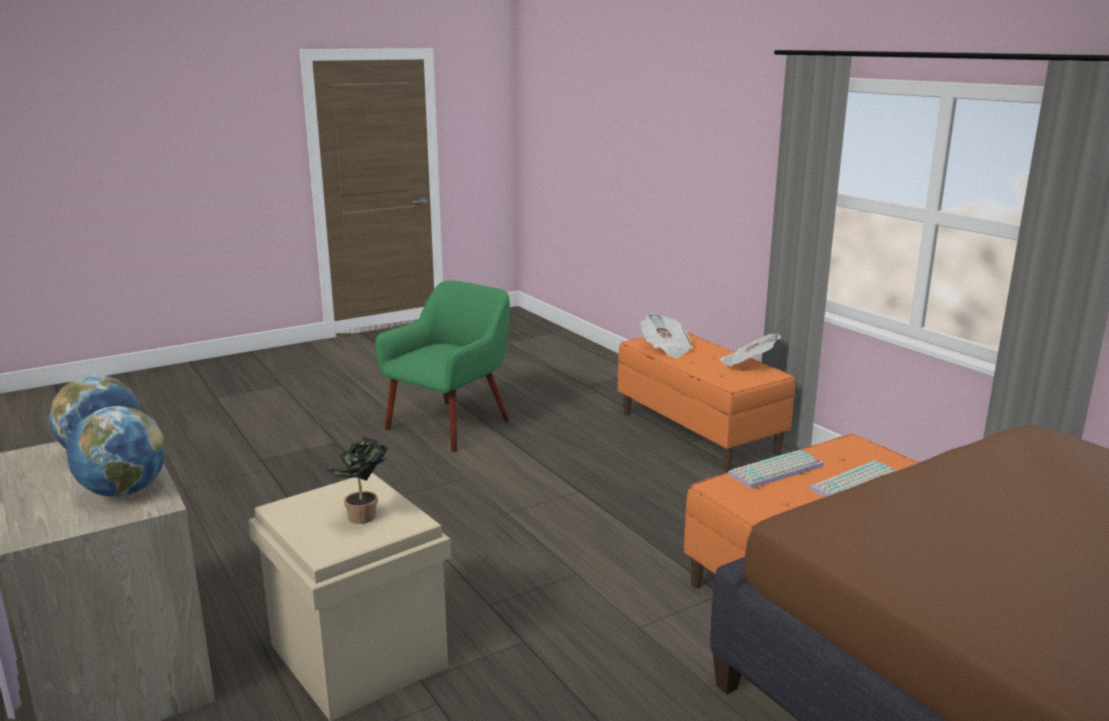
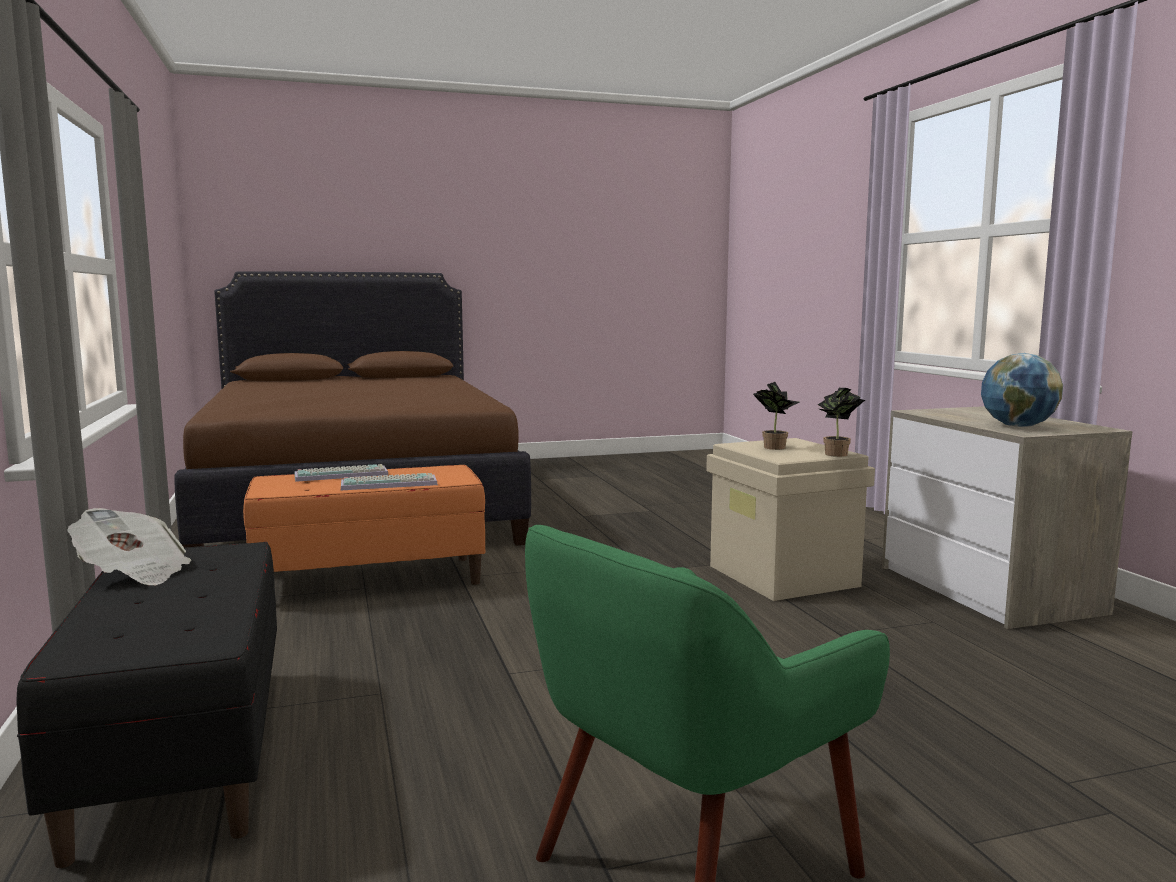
camera: 165 degrees left, 10 degrees down
globe [66,406,167,497] -> none
orange bench [618,333,795,471] -> black bench [16,542,277,868]
newspaper [640,313,693,358] -> none
none -> potted plant [818,388,866,457]

